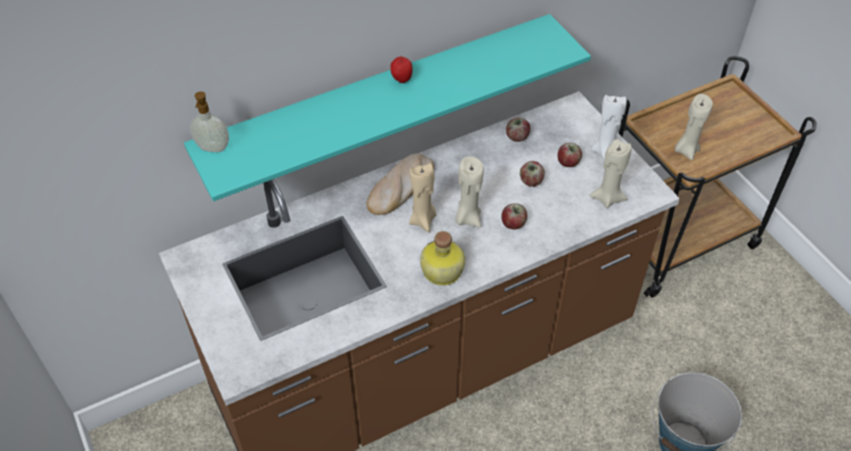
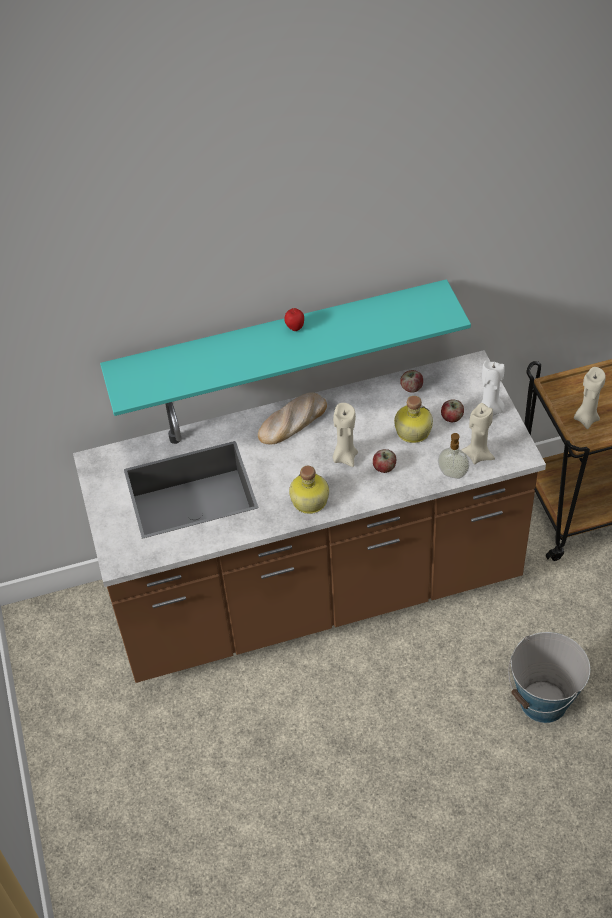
camera: 15 degrees right, 0 degrees up
soap dispenser [189,92,229,152] -> soap dispenser moved to [438,433,469,479]
beige candle [409,163,437,233] -> none
apple [520,161,545,187] -> bottle [394,396,433,443]

